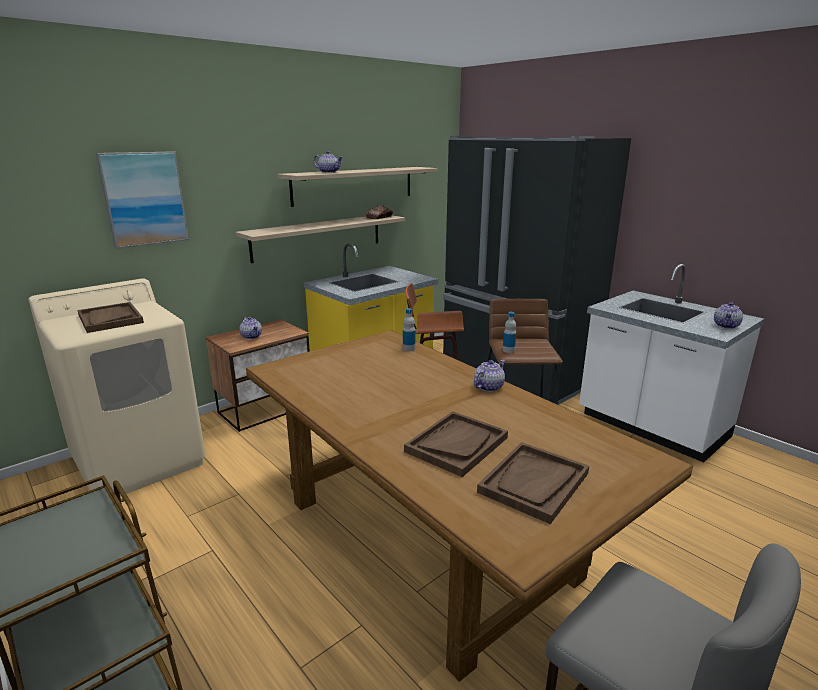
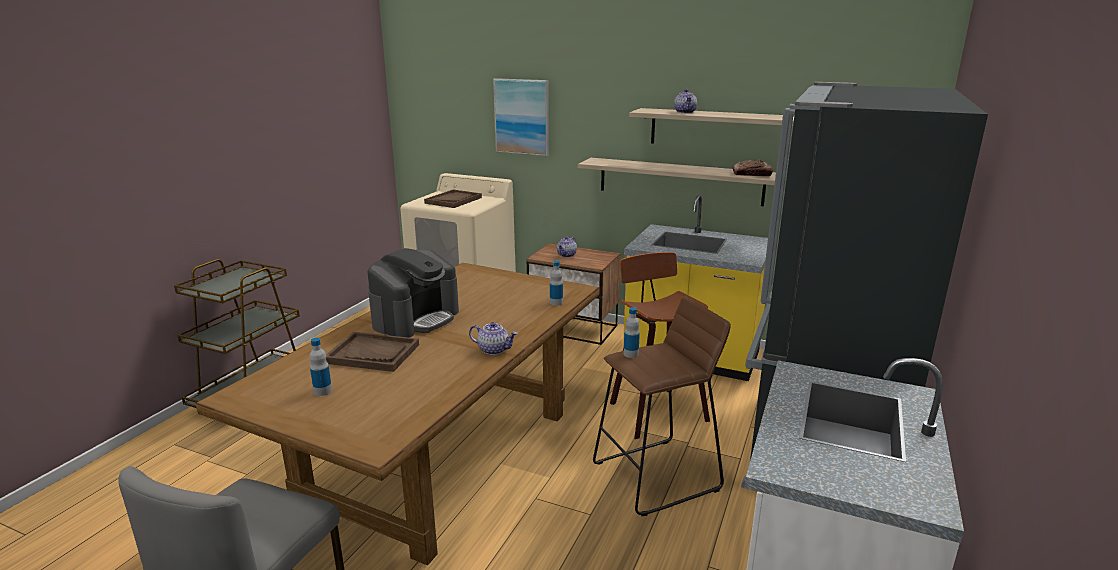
camera: 65 degrees right, 0 degrees up
brown tray [477,442,589,524] -> bottle [309,338,332,396]
teapot [714,302,743,329] -> none
none -> coffee machine [367,248,459,338]

